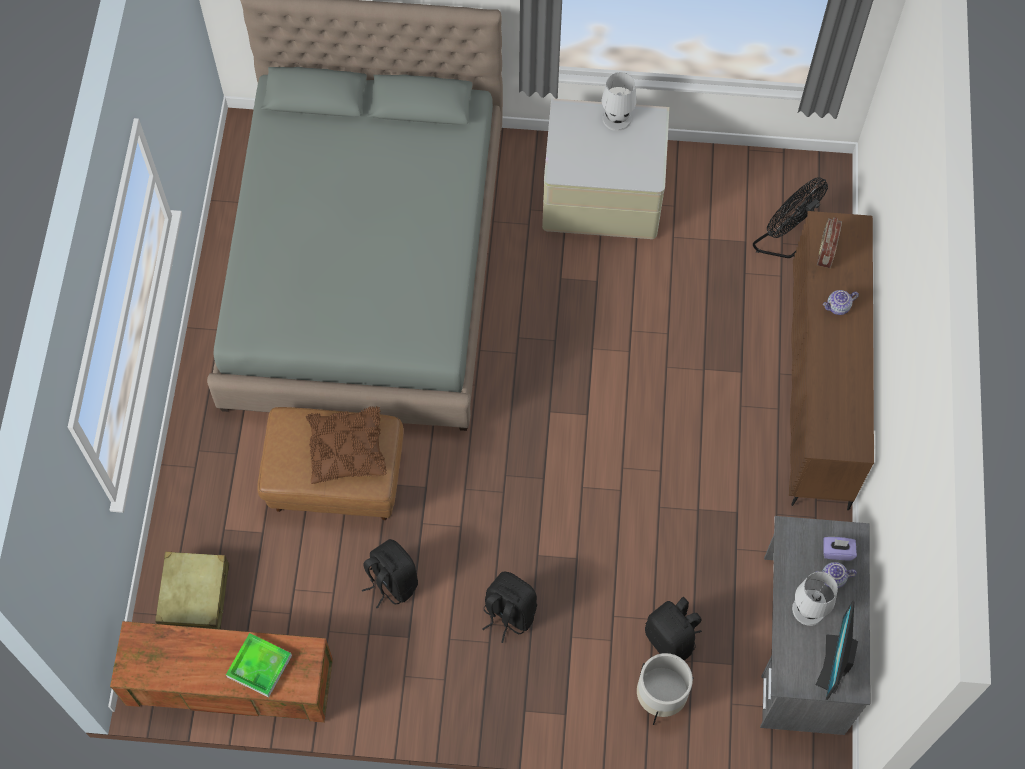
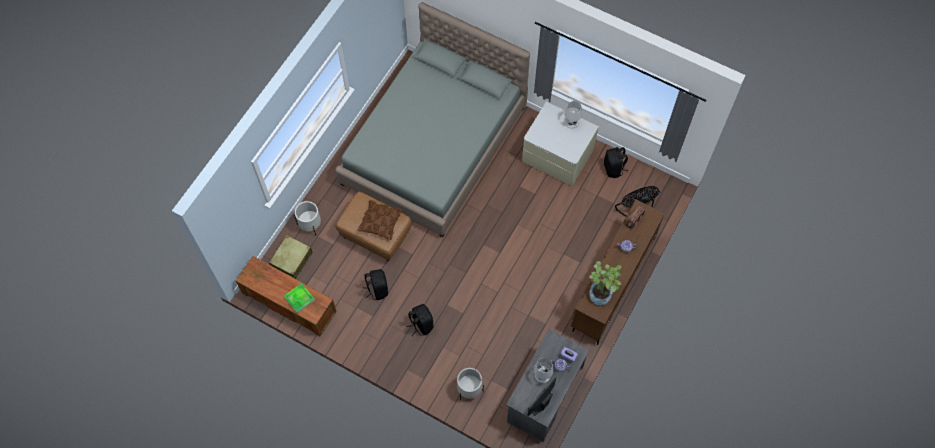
camera: 25 degrees right, 0 degrees up
black backpack [645,597,702,660] -> black backpack moved to [604,147,628,178]
none -> white planter [294,201,321,235]
none -> potted plant [589,261,621,305]

